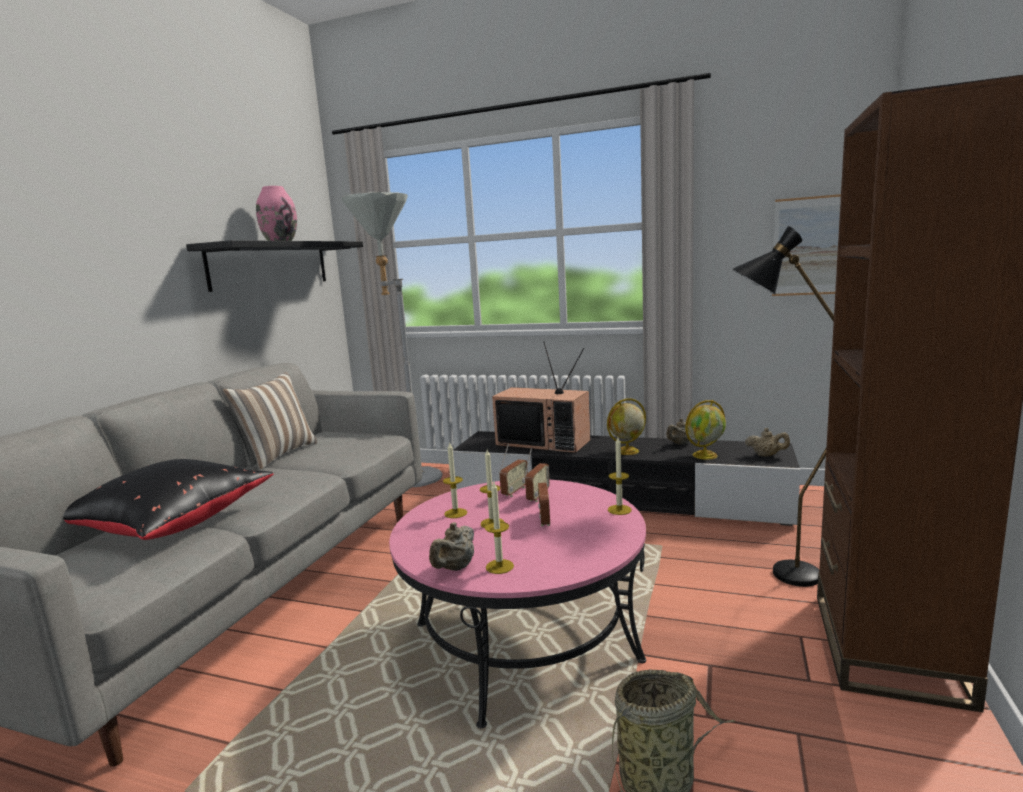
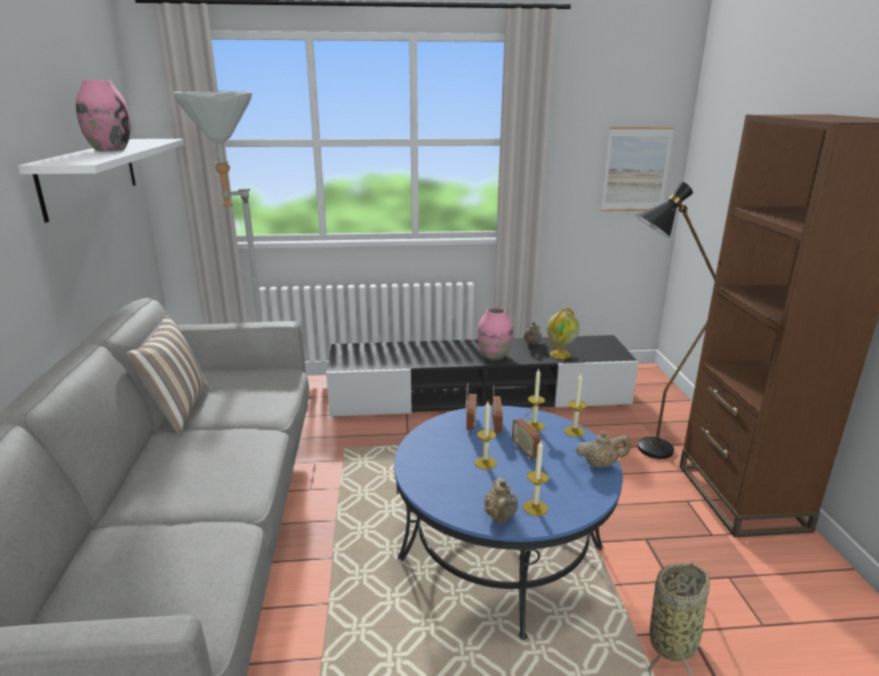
camera: 25 degrees left, 10 degrees up
black pillow [63,459,273,540] -> none
black shelf [186,240,363,292] -> white shelf [18,139,184,223]
pink coffee table [389,480,646,728] -> blue coffee table [394,406,623,640]
candle [443,442,467,518] -> candle moved to [526,369,545,431]
television [492,342,590,453] -> none
globe [607,398,646,455] -> pink vase [477,307,513,361]
beige teapot [745,428,790,457] -> beige teapot moved to [576,431,631,468]

